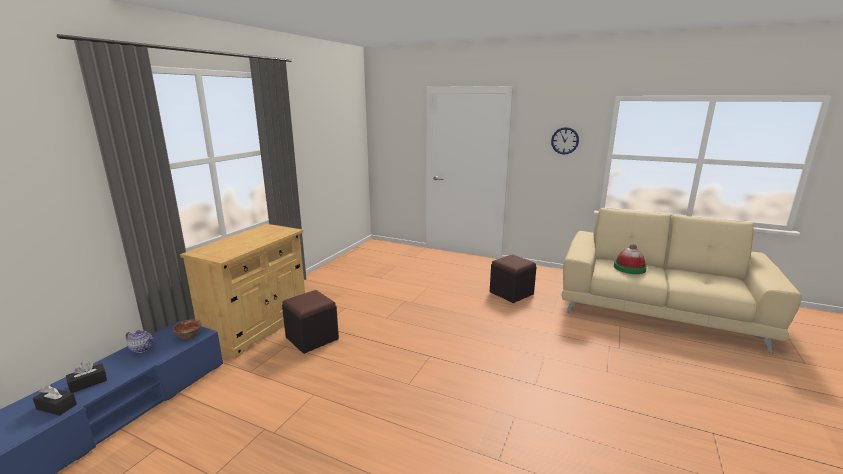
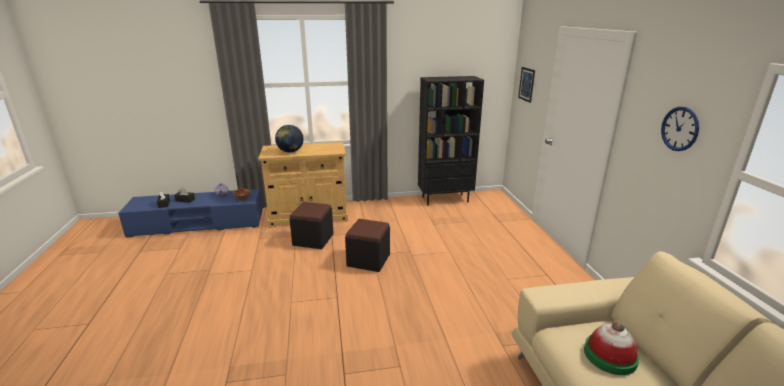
camera: 55 degrees right, 5 degrees up
black ottoman [490,255,536,303] -> black ottoman moved to [345,219,390,272]
none -> globe [275,125,304,153]
none -> black bookcase [418,76,484,206]
none -> picture [518,67,535,103]

